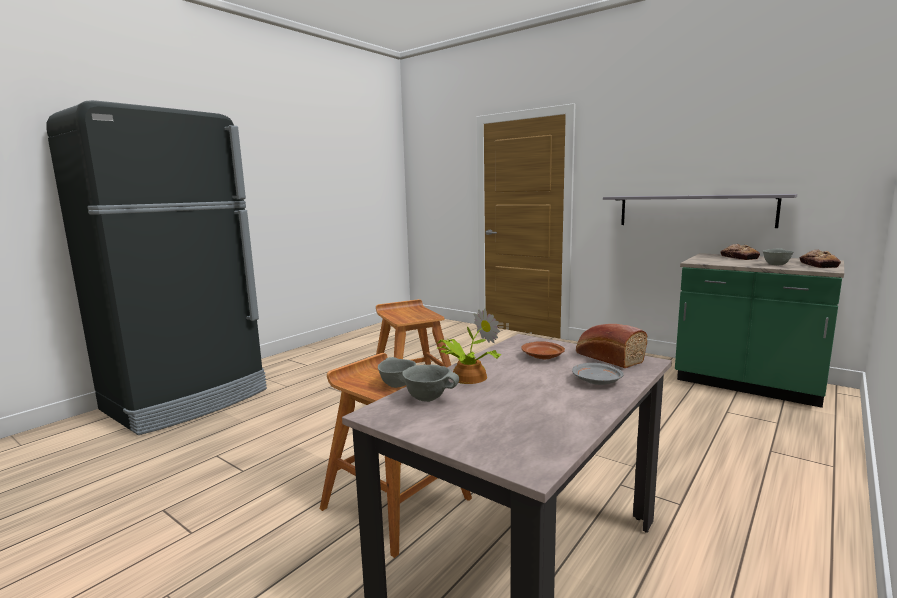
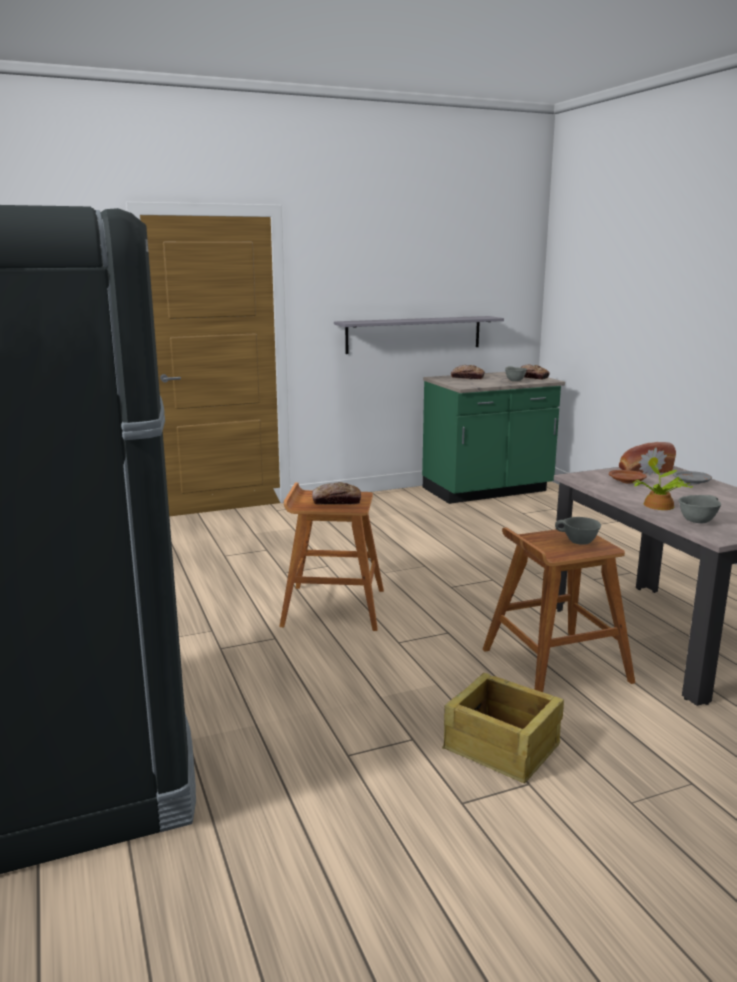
camera: 60 degrees left, 5 degrees up
none -> bread [312,482,361,505]
none -> crate [442,673,564,783]

